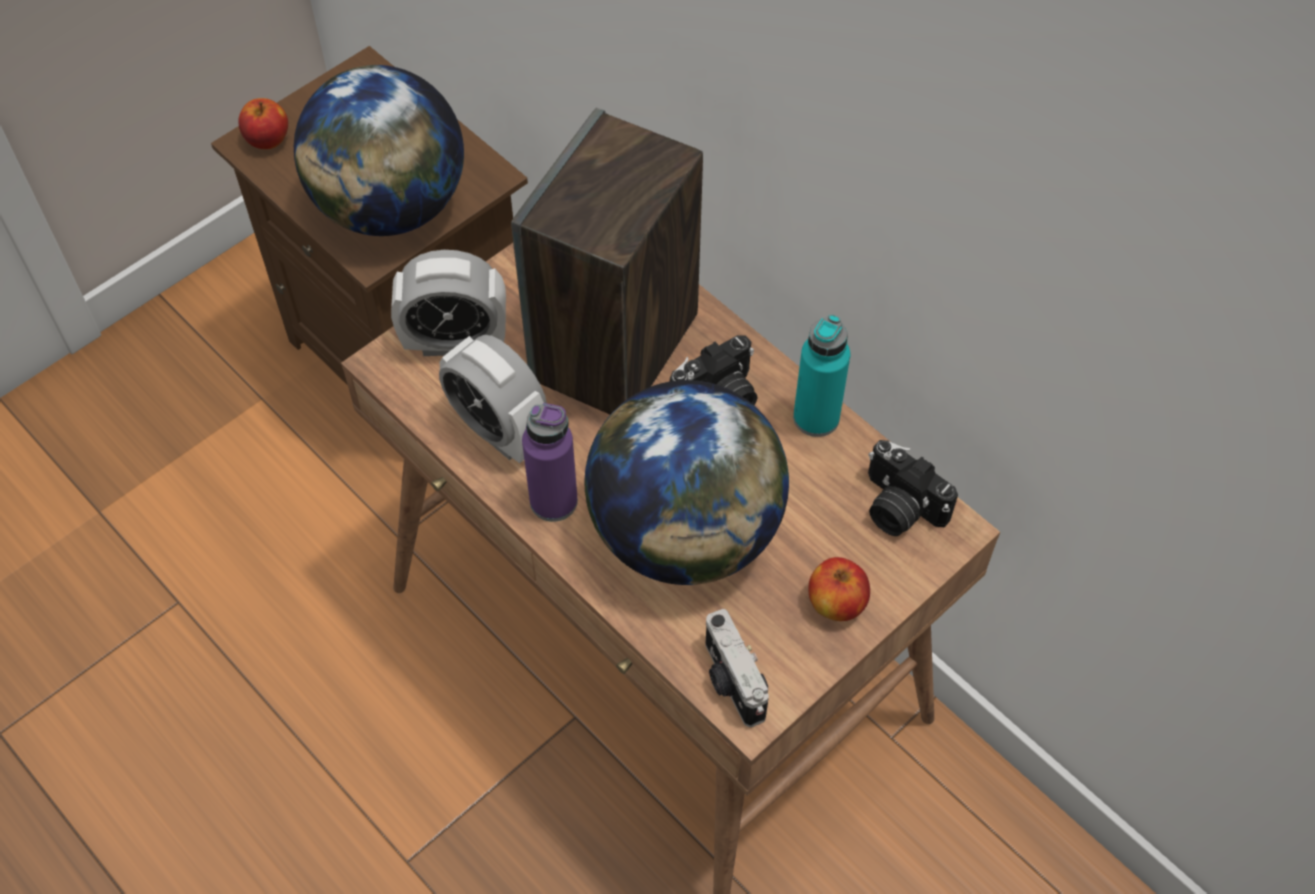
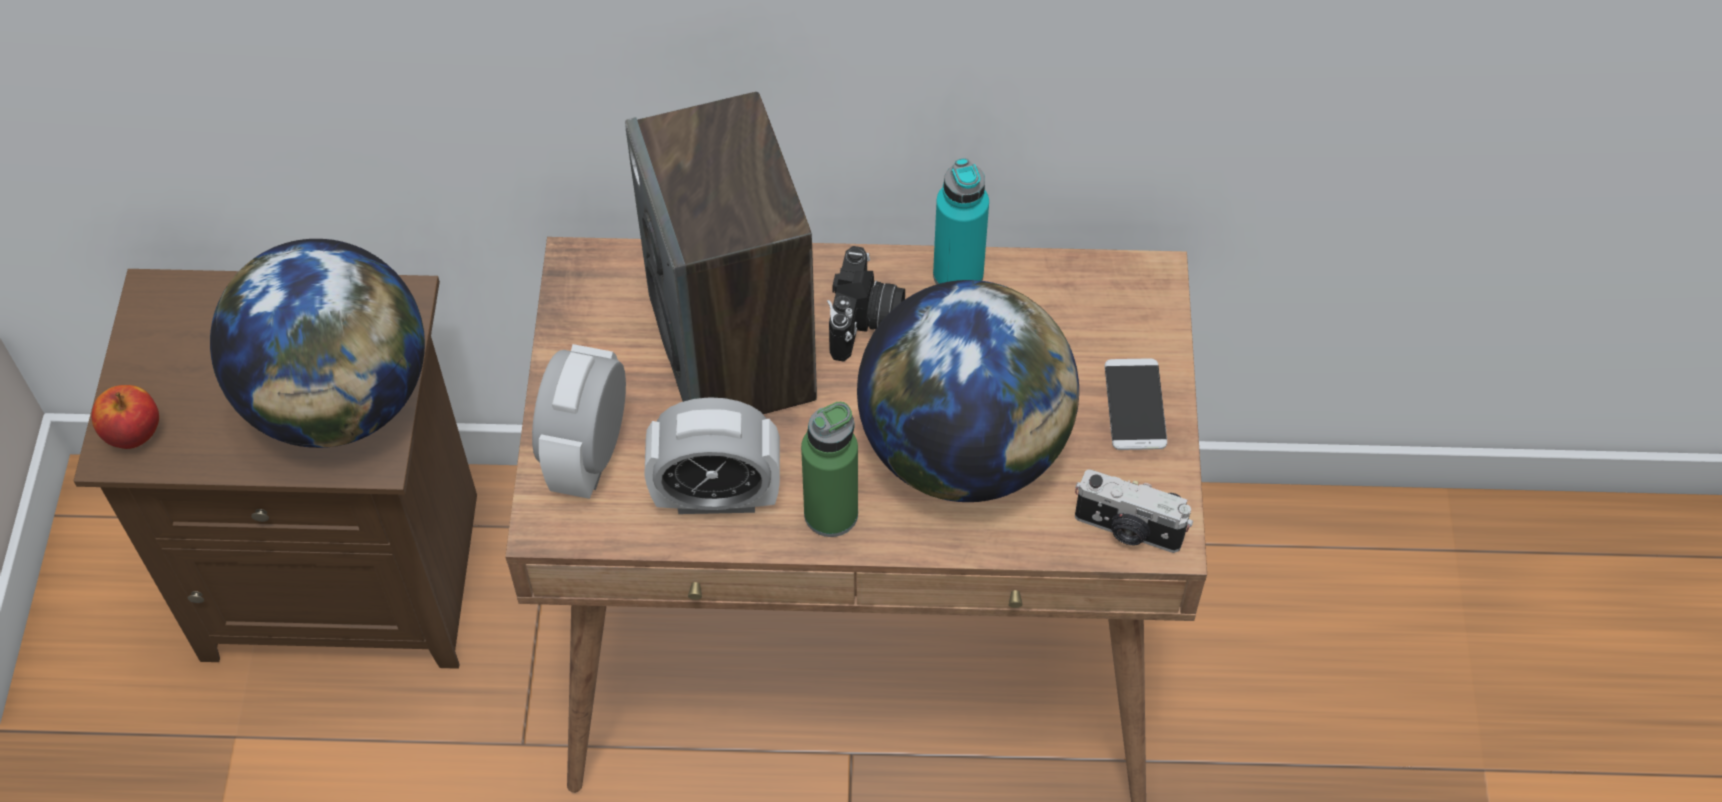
camera: 45 degrees left, 0 degrees up
alarm clock [391,250,506,356] -> alarm clock turned 150 degrees clockwise [532,344,626,499]
purple bottle [522,403,578,522] -> green bottle [801,402,858,537]
apple [808,557,870,621] -> phone [1105,358,1167,450]
camera [868,440,958,536] -> none

